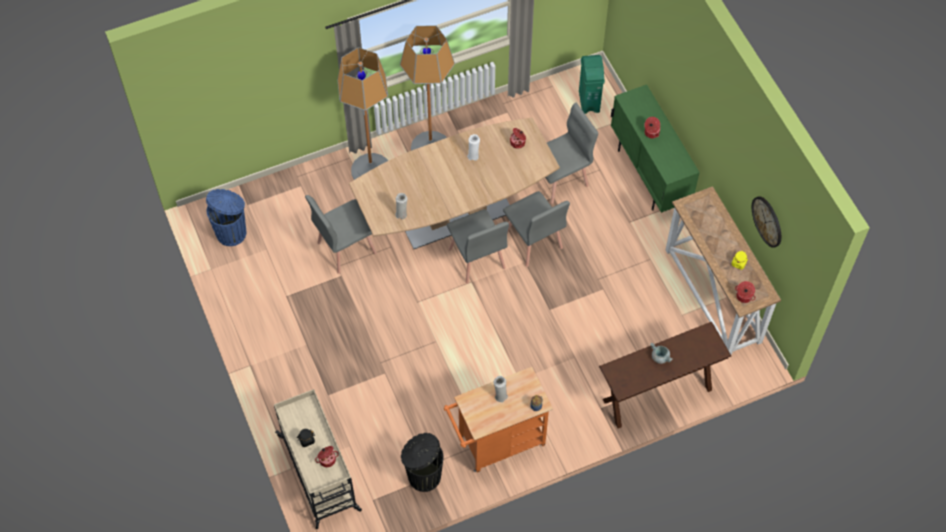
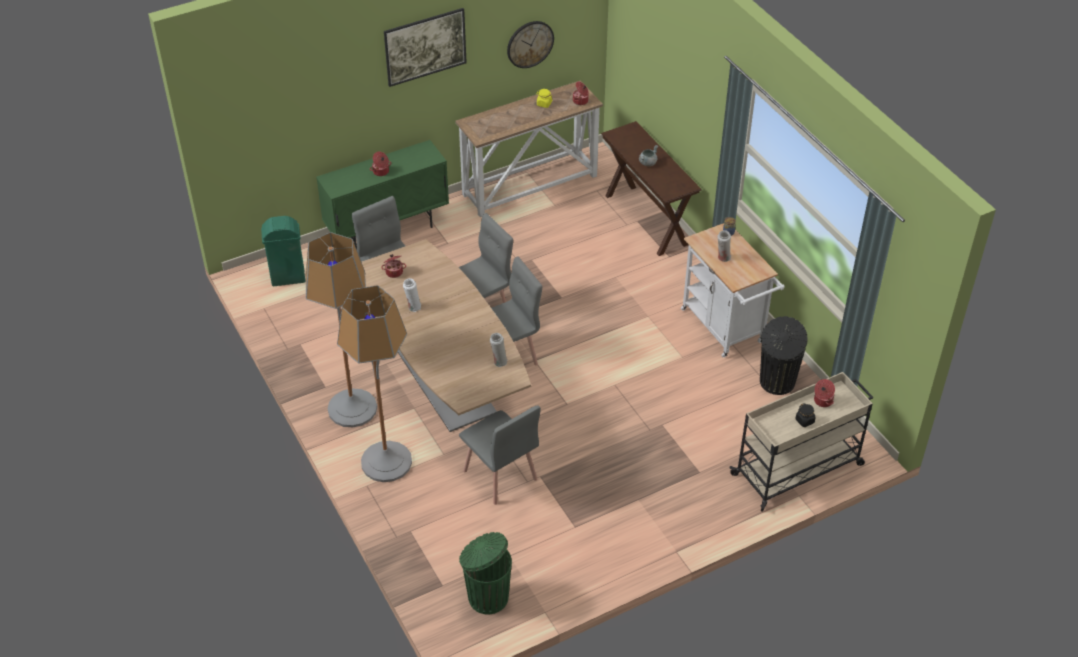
camera: 95 degrees left, 15 degrees down
blue trash can [206,189,246,246] -> green trash can [459,532,512,614]
orange cart [444,367,553,473] -> white cart [681,223,785,358]
none -> picture [384,8,467,87]

